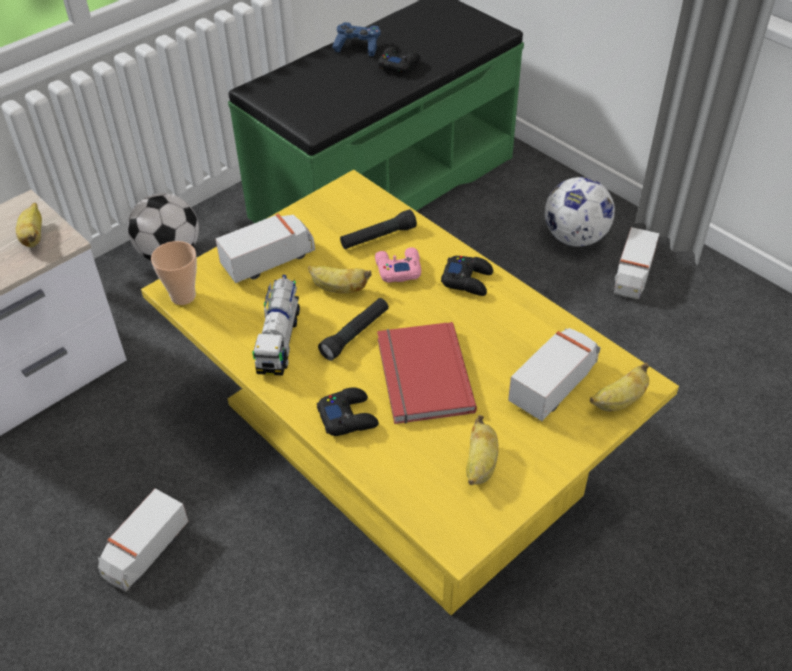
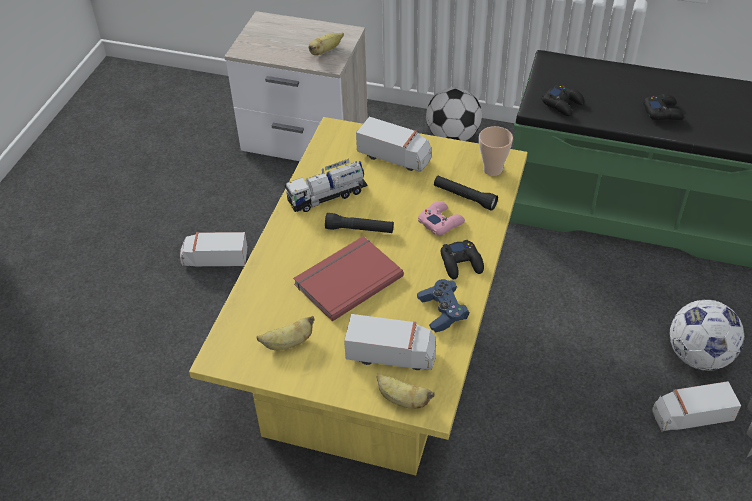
camera: 60 degrees right, 0 degrees up
cup [151,241,197,305] -> cup moved to [479,126,513,176]
banana [308,266,372,294] -> none
black game controller [317,387,379,436] -> black game controller moved to [542,85,584,116]
blue game controller [332,22,381,56] -> blue game controller moved to [417,279,469,333]

